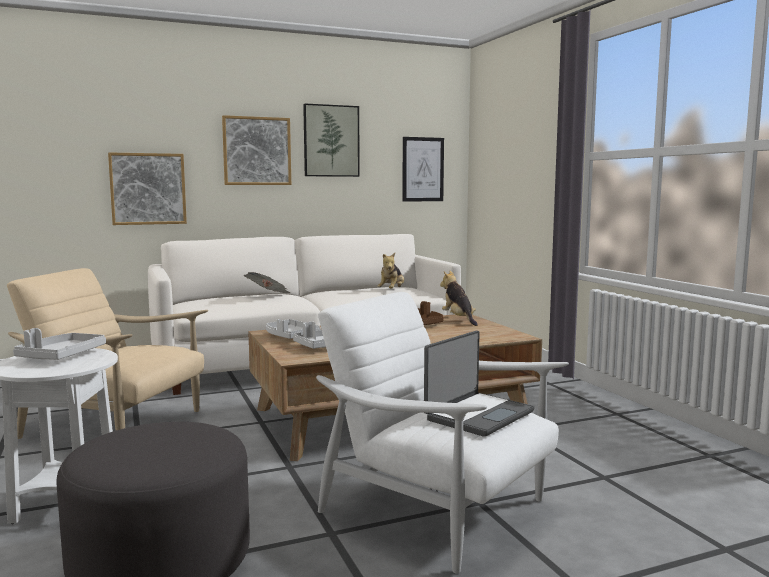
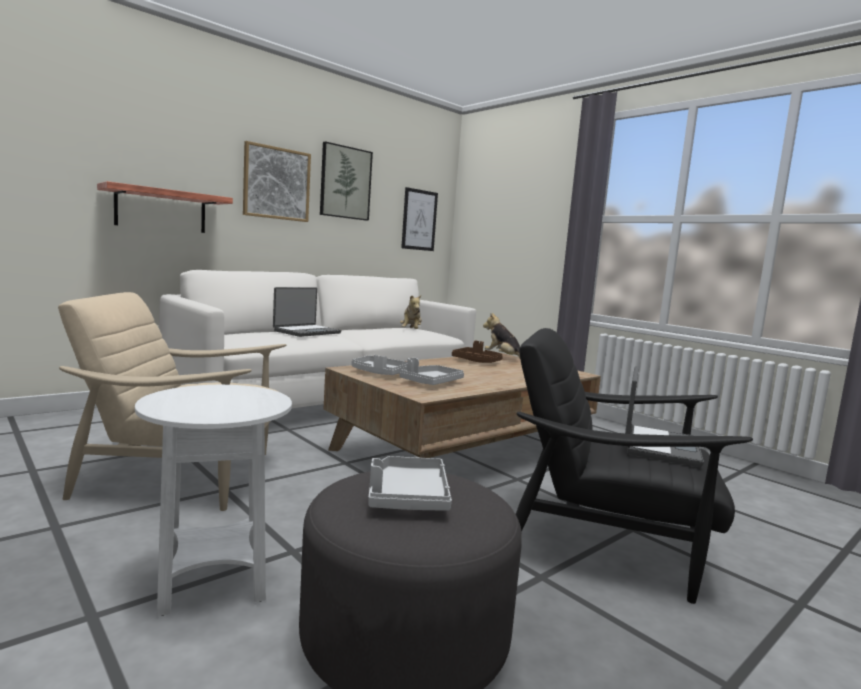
camera: 20 degrees left, 0 degrees up
grey tray [13,328,106,360] -> grey tray moved to [368,456,452,511]
picture [108,152,187,225] -> shelf [97,181,233,233]
newspaper [244,272,291,293] -> laptop [273,287,341,337]
white armchair [316,292,569,574] -> black armchair [516,328,753,604]

